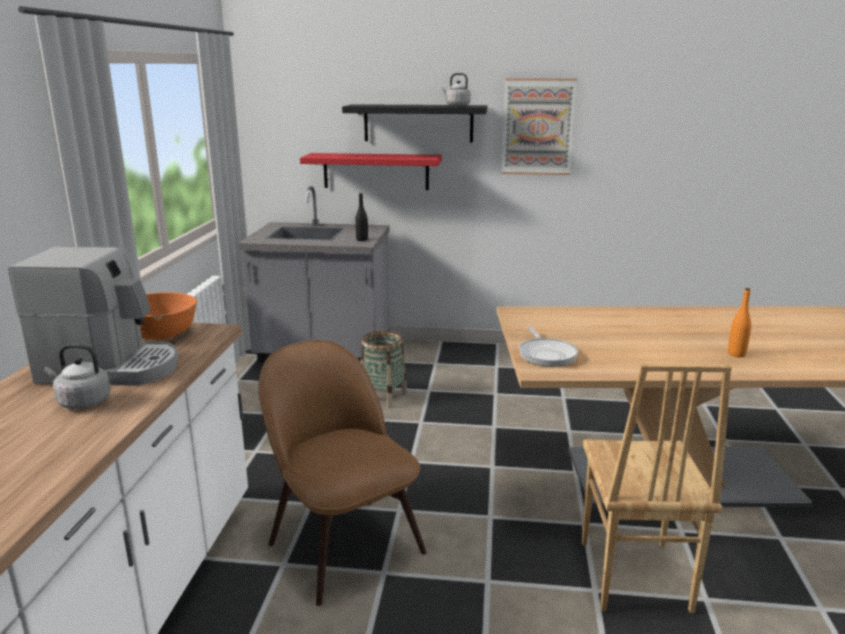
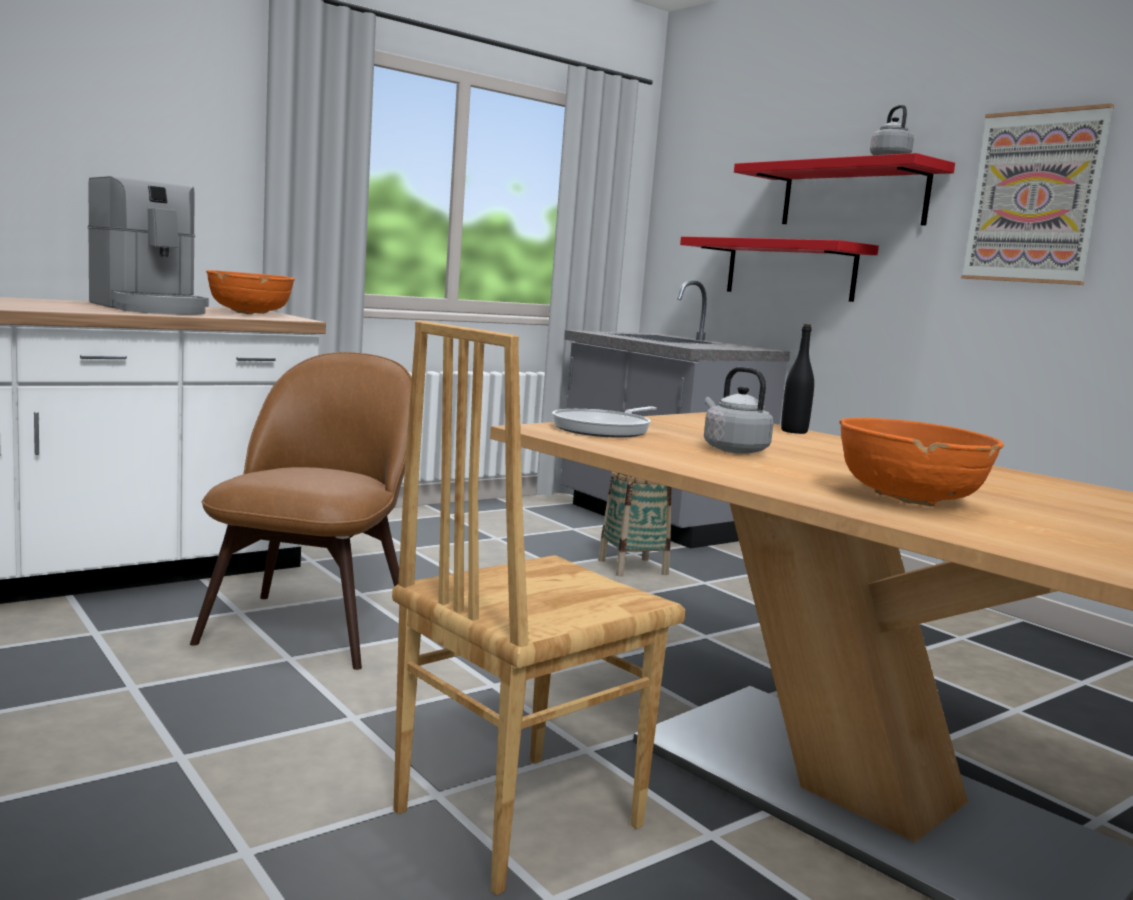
camera: 45 degrees right, 10 degrees down
grey kettle [44,344,111,409] -> grey kettle moved to [704,367,774,454]
black shelf [342,104,487,143] -> red shelf [734,153,955,225]
black bottle [355,193,368,241] -> black bottle moved to [781,324,814,434]
orange bottle [728,288,751,357] -> orange bowl [839,418,1004,506]

